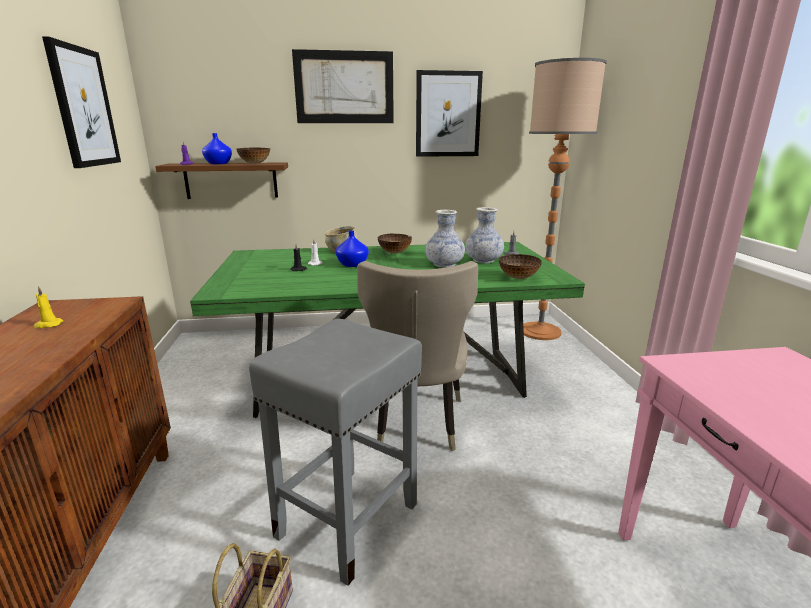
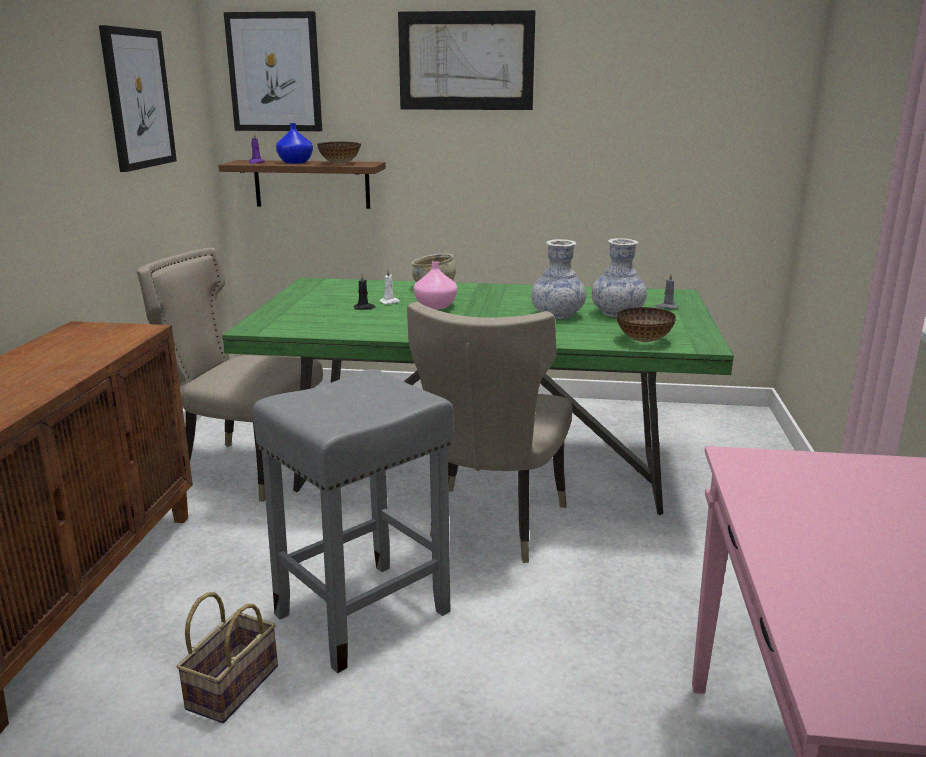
camera: 15 degrees right, 0 degrees up
yellow candle [34,286,63,328] -> none
blue vase [336,231,369,267] -> pink vase [414,261,457,310]
bowl [378,234,412,254] -> none
picture [416,70,483,157] -> picture moved to [224,11,322,131]
floor lamp [523,58,607,340] -> none
none -> beige chair [137,248,323,502]

